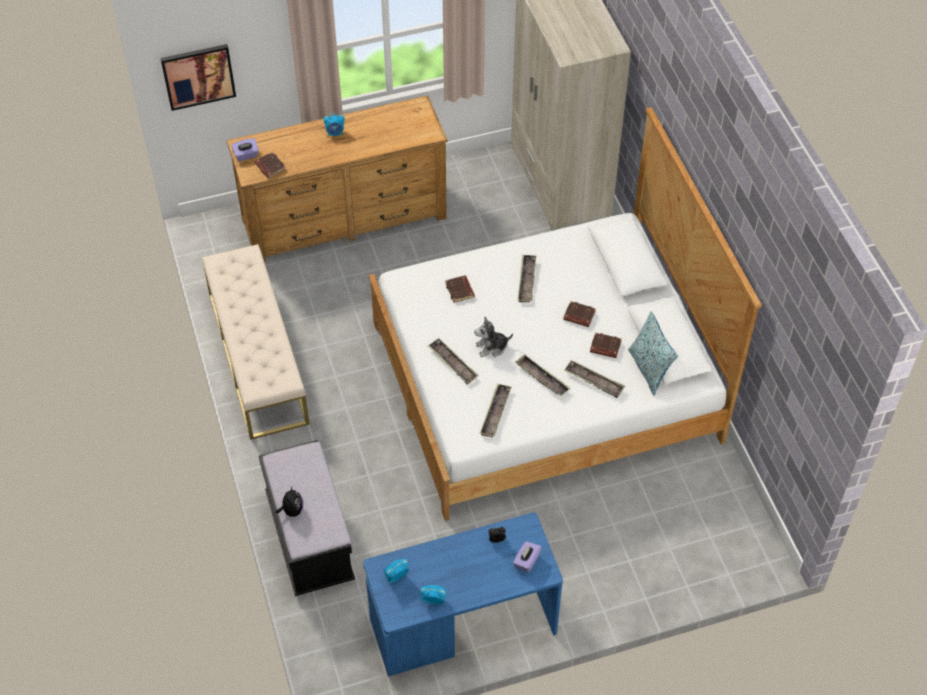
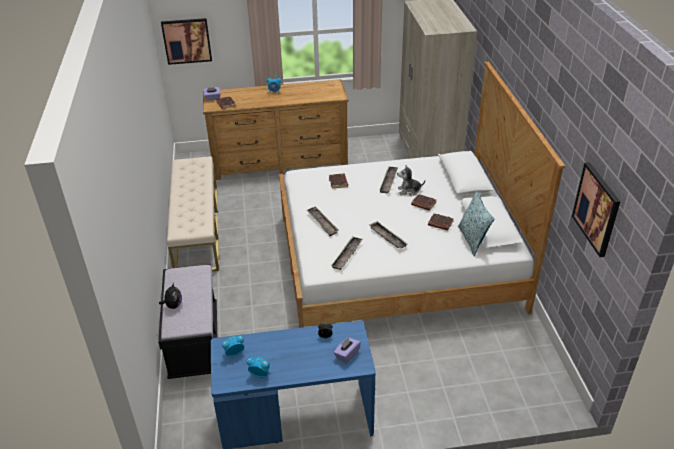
camera: 10 degrees right, 15 degrees down
plush toy [474,317,513,357] -> plush toy moved to [397,165,425,196]
tray [564,360,625,398] -> none
none -> picture [572,162,620,257]

